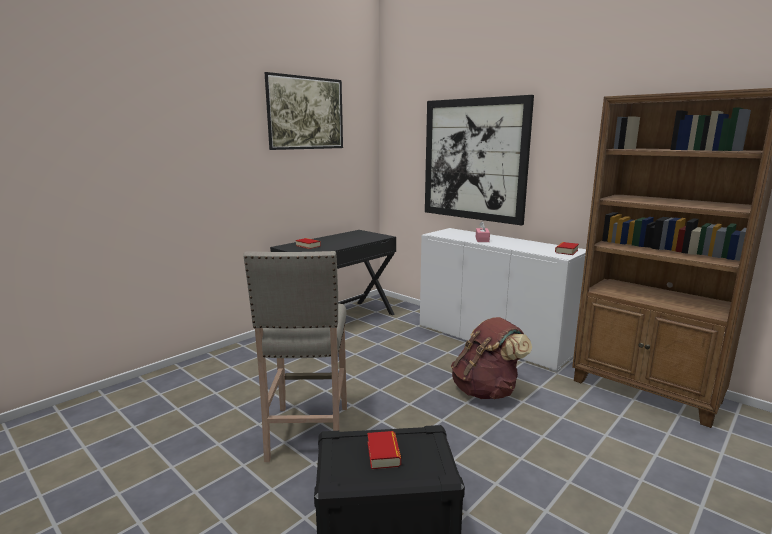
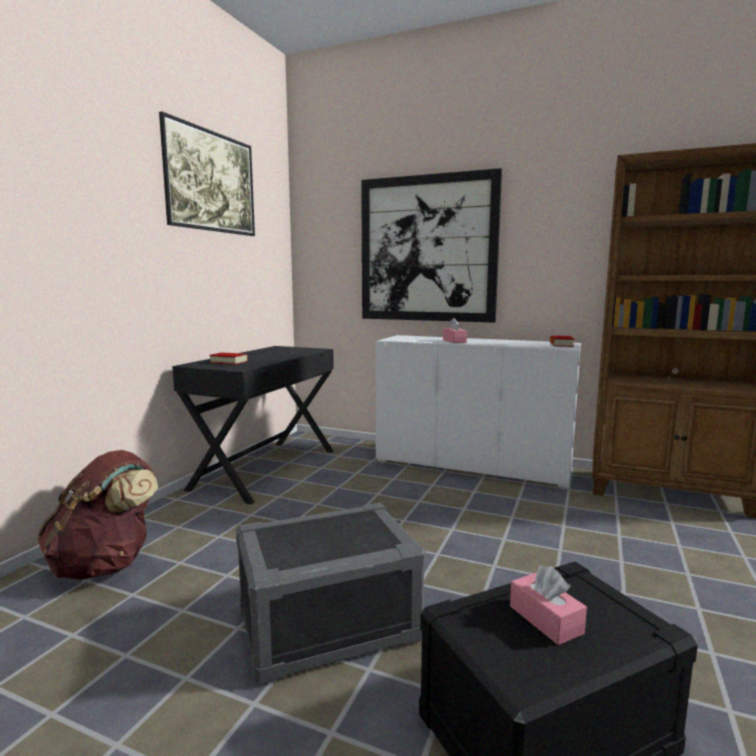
camera: 20 degrees left, 5 degrees down
beige stool [244,251,347,462] -> grey storage box [236,502,426,684]
book [367,431,401,469] -> pink tissue box [510,565,587,645]
brown backpack [451,317,532,399] -> brown backpack moved to [38,450,158,580]

